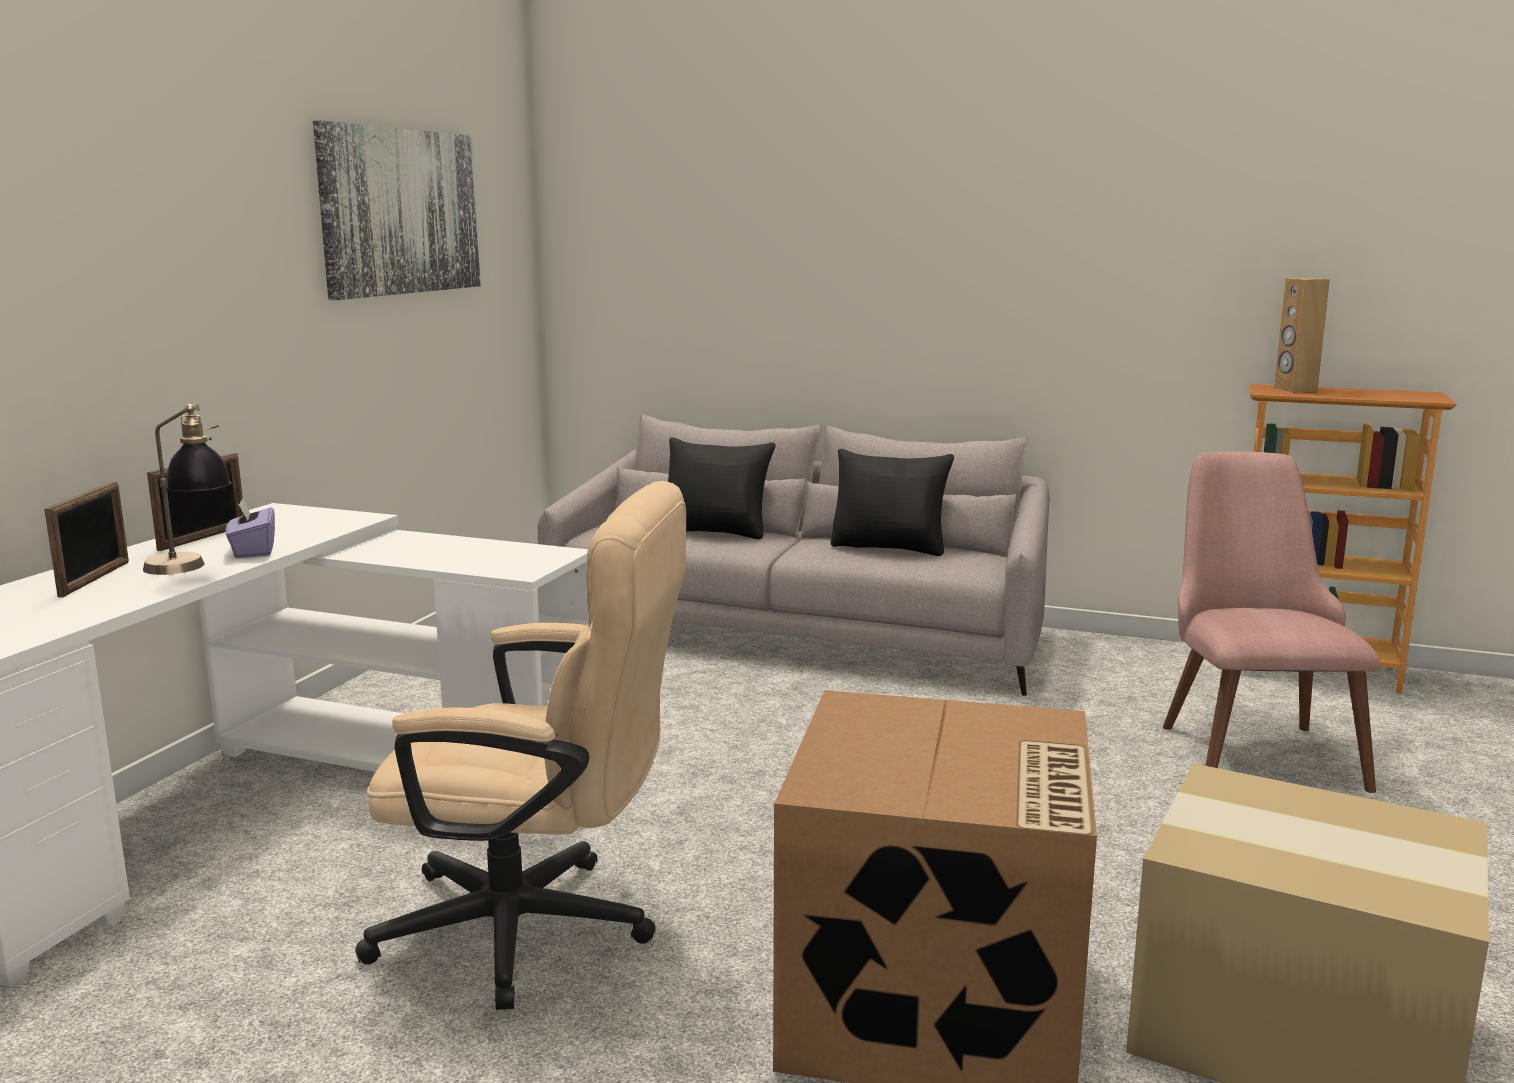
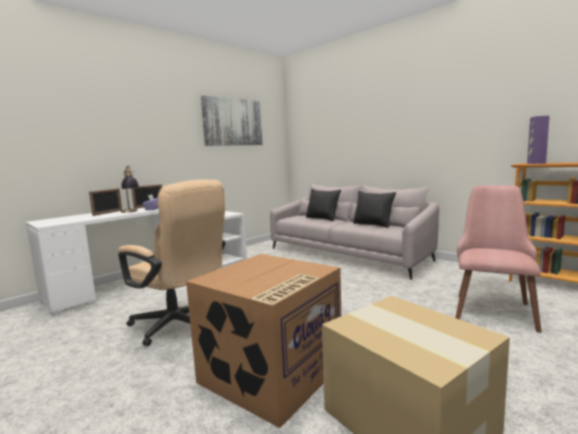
camera: 25 degrees right, 5 degrees down
brown speaker [1274,278,1330,393] -> purple speaker [527,116,549,164]

